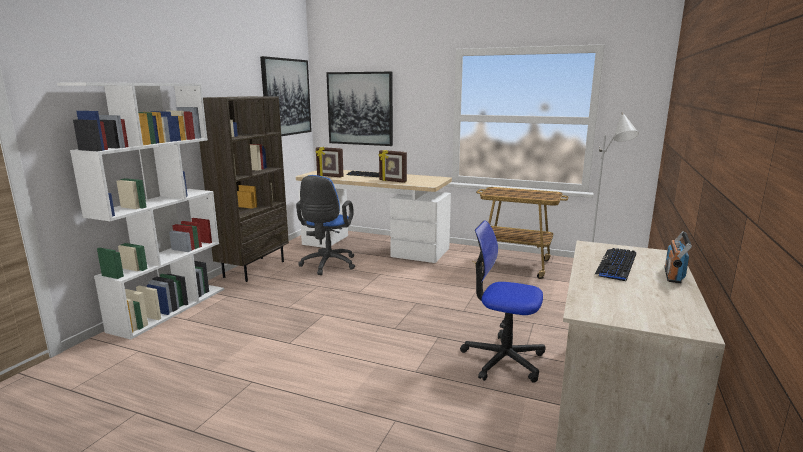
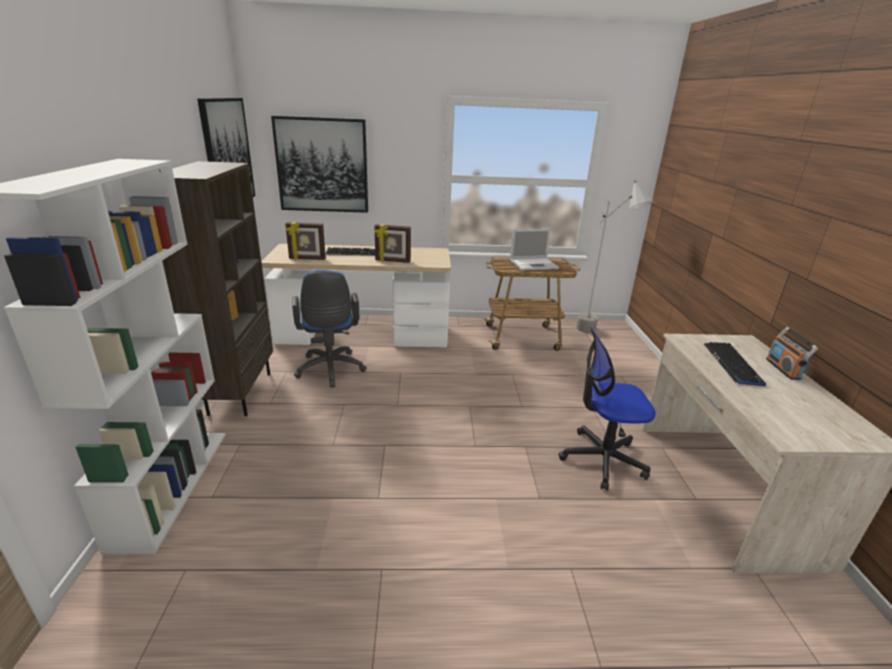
camera: 25 degrees left, 10 degrees up
none -> laptop [510,229,559,271]

